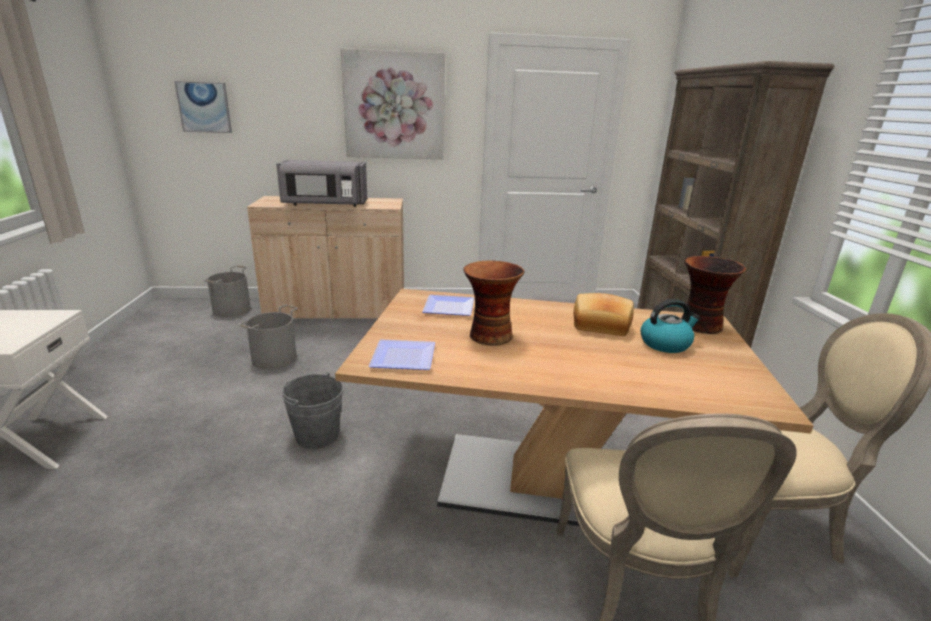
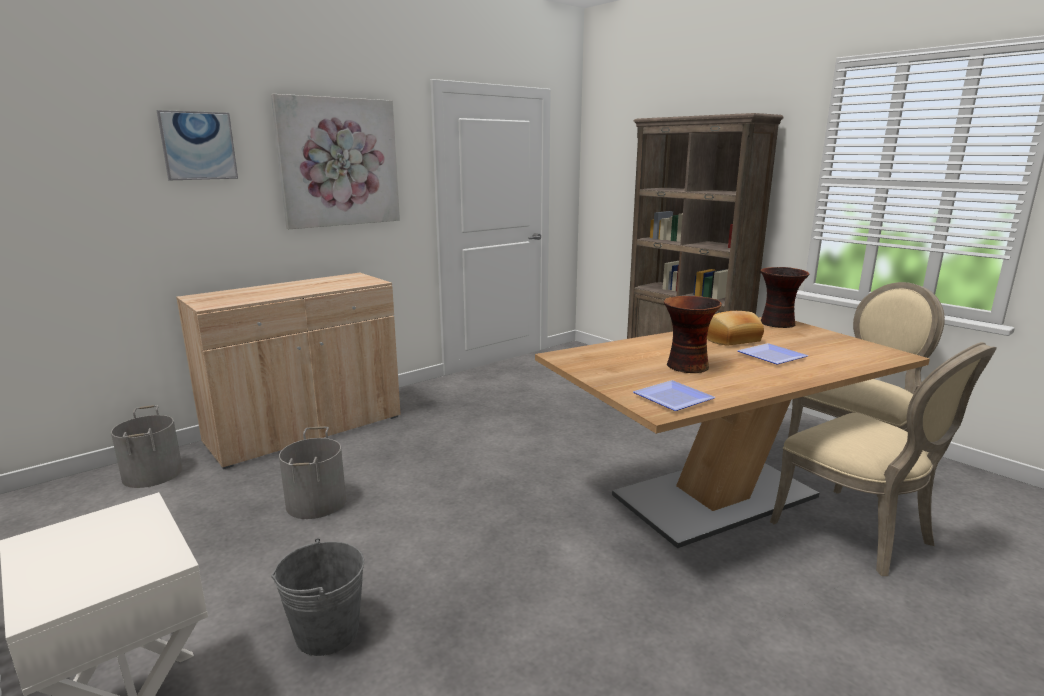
camera: 35 degrees left, 5 degrees down
picture [174,81,232,133] -> picture moved to [157,110,238,180]
grey microwave [276,160,367,207] -> none
grey bucket [282,373,343,449] -> grey bucket moved to [271,539,364,656]
plate [422,295,474,316] -> plate moved to [737,343,808,365]
kettle [641,299,701,353] -> none

